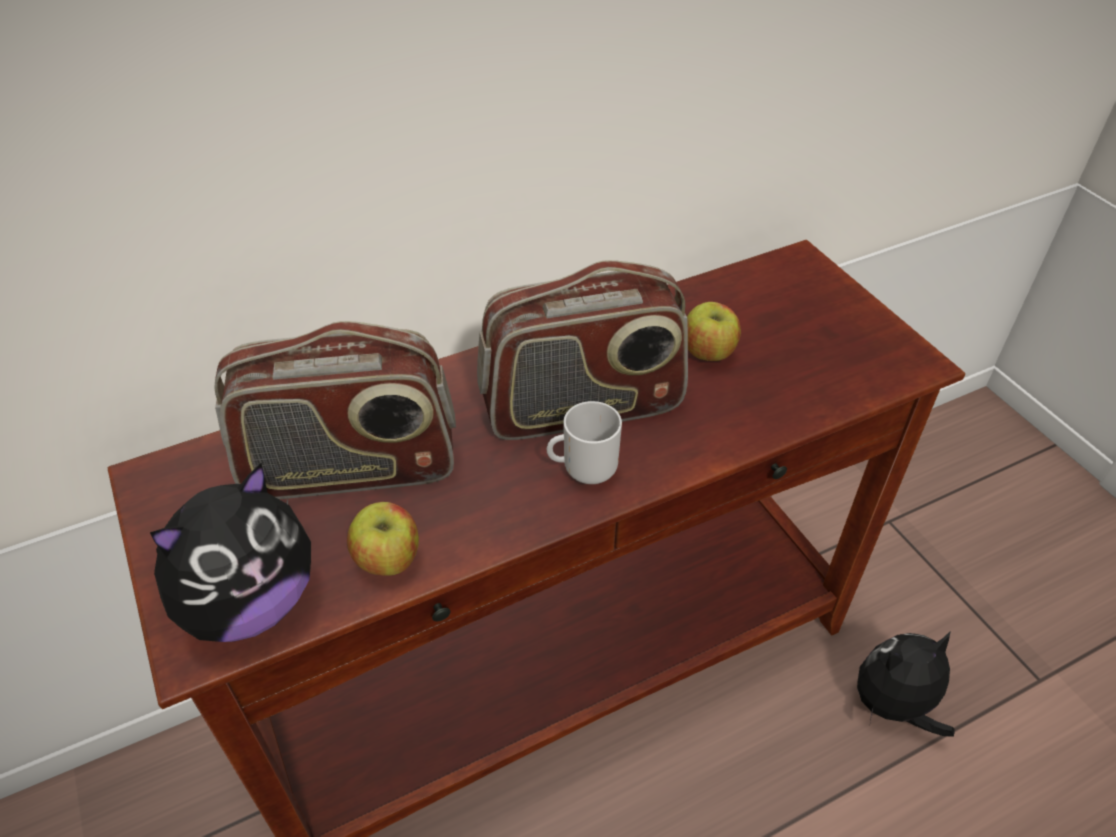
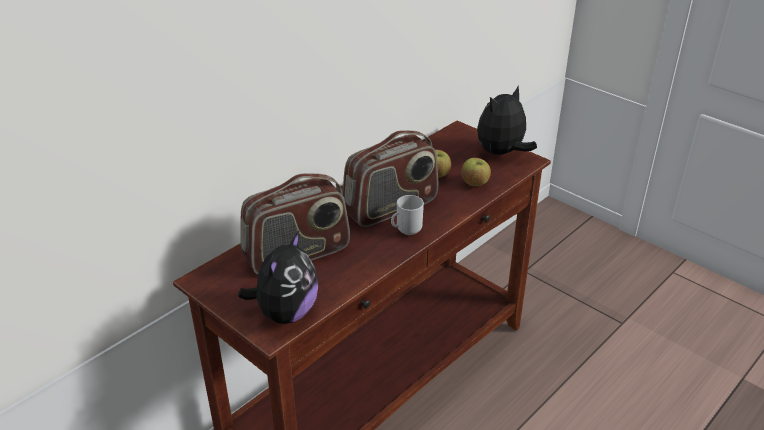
camera: 20 degrees left, 10 degrees down
apple [347,502,419,576] -> apple moved to [461,158,491,186]
plush toy [857,632,955,737] -> plush toy moved to [477,86,537,155]

